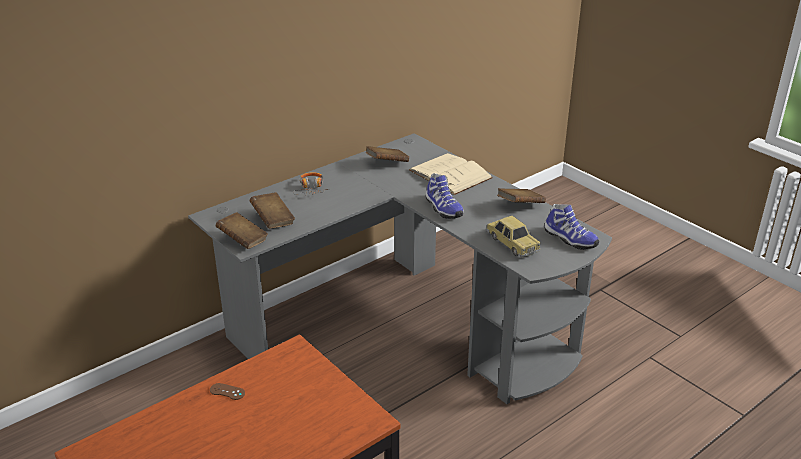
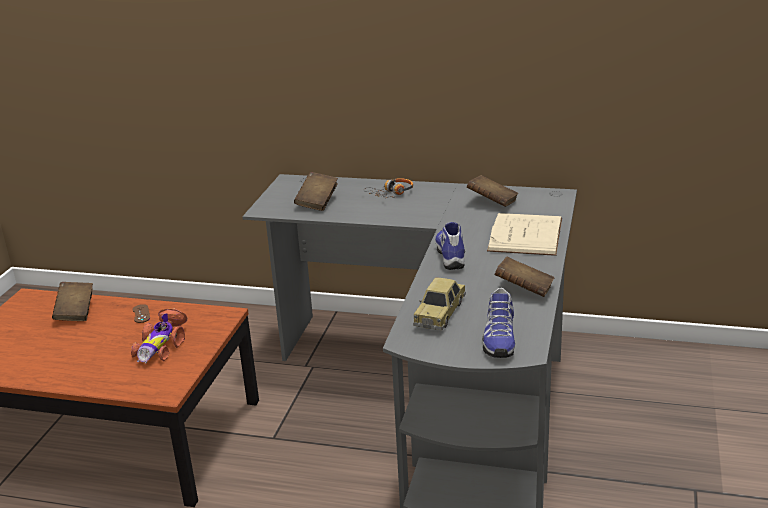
camera: 55 degrees right, 5 degrees down
brown book [216,212,268,249] -> brown book moved to [52,282,93,321]
shoe [426,173,464,219] -> shoe turned 150 degrees clockwise [435,222,465,270]
none -> toy car [131,309,187,363]

